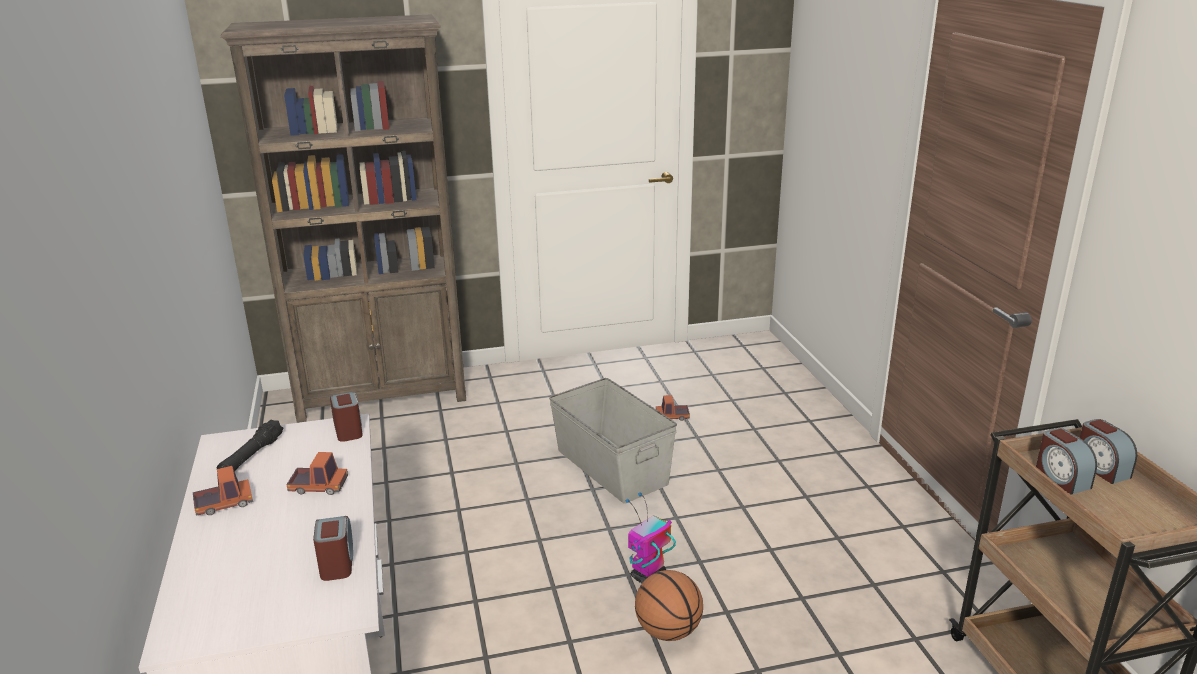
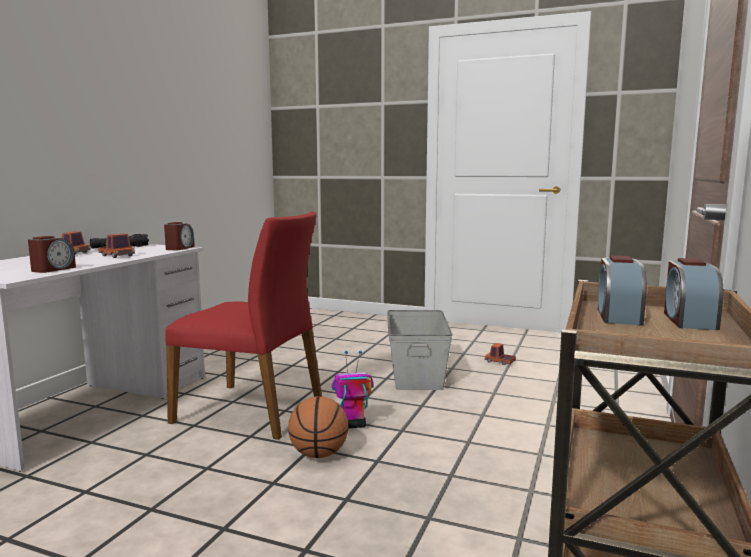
camera: 35 degrees right, 15 degrees down
brown bookcase [221,15,466,423] -> none
none -> red chair [165,211,322,440]

